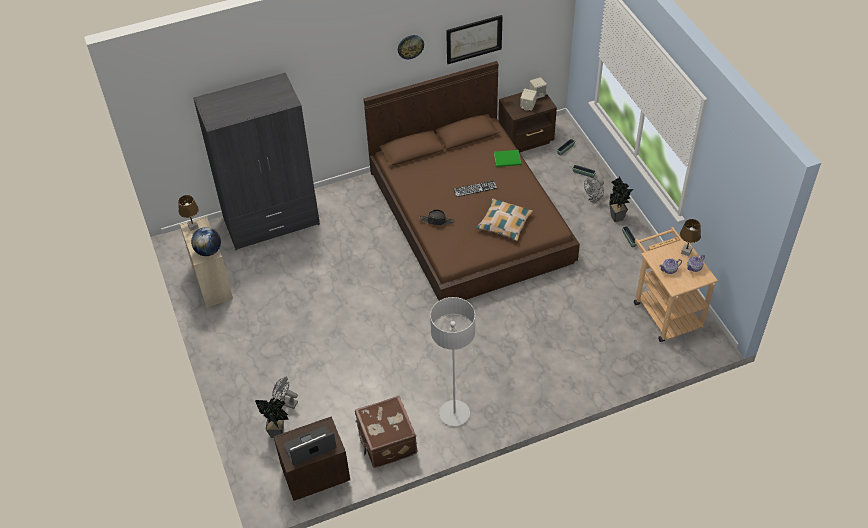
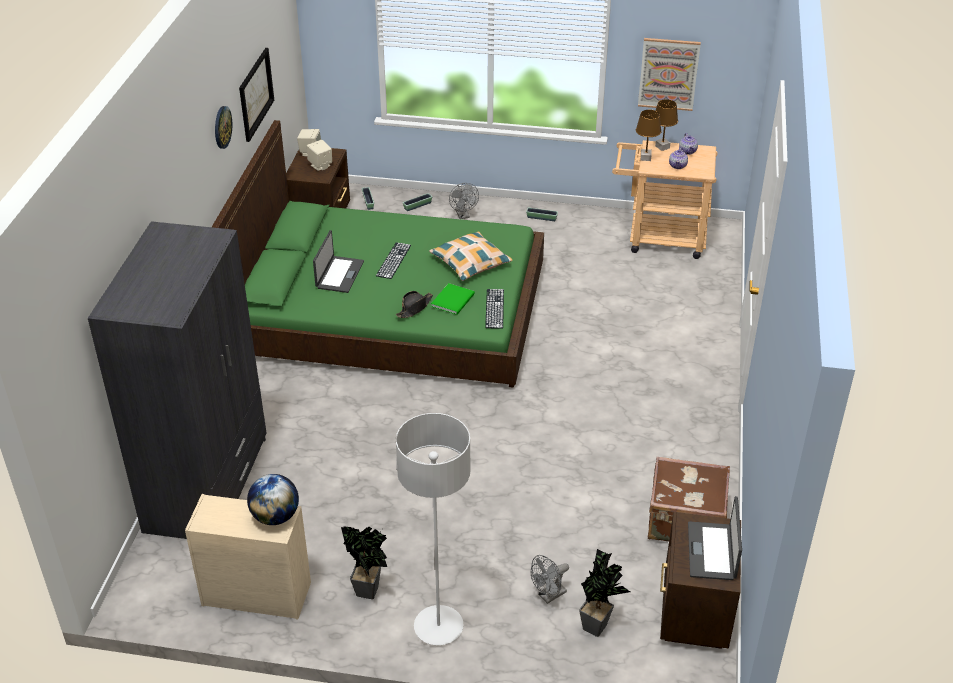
camera: 60 degrees left, 10 degrees down
brown table lamp [178,195,199,231] -> brown table lamp moved to [636,110,661,161]
brown bed [364,61,580,301] -> green bed [212,120,544,388]
grey floor lamp [430,297,475,426] -> grey floor lamp moved to [396,413,471,645]
green book [494,150,521,167] -> green book moved to [431,283,475,315]
potted plant [609,176,634,222] -> potted plant moved to [341,526,387,599]
none -> laptop [313,230,364,293]
none -> keyboard [485,289,504,329]
none -> picture [638,38,701,111]

